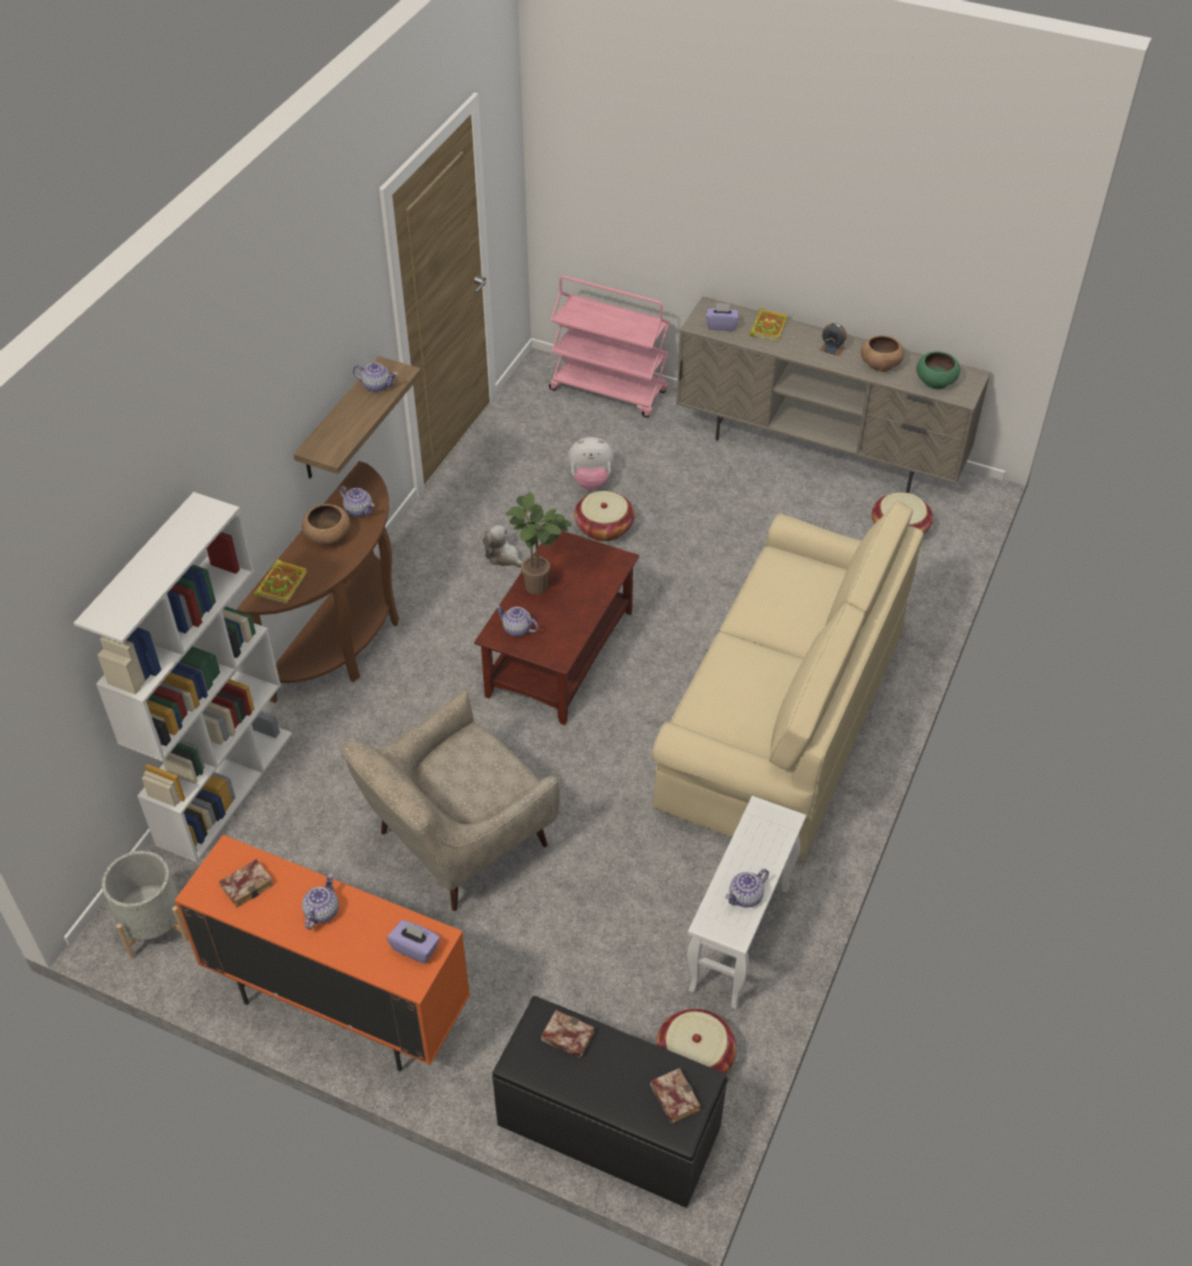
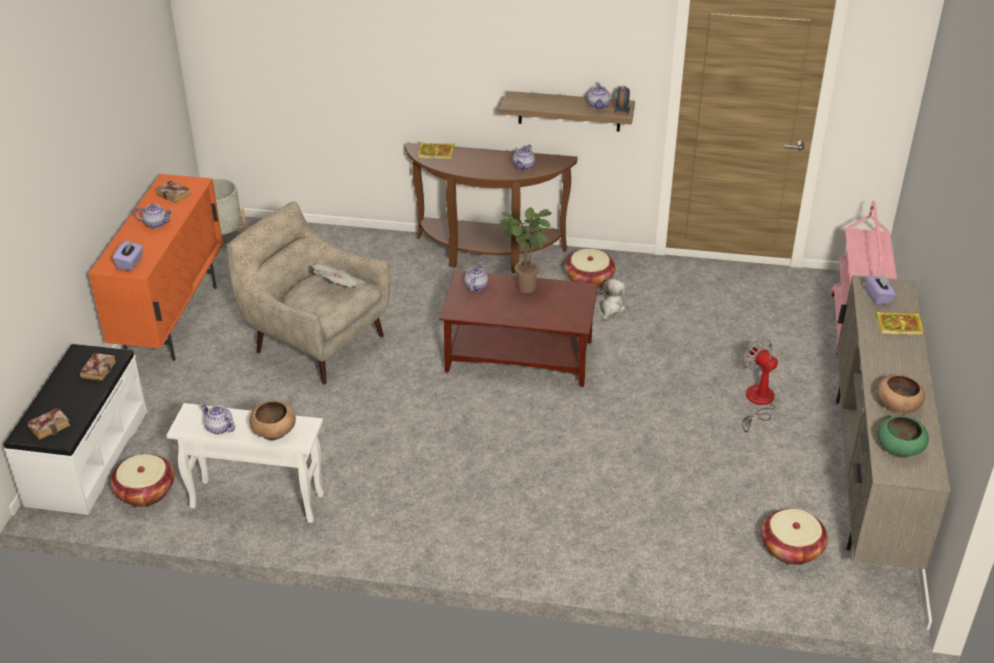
camera: 75 degrees right, 10 degrees down
white bookcase [74,492,292,863] -> none
brown bowl [302,504,350,546] -> brown bowl moved to [249,401,296,440]
black bench [492,996,728,1208] -> white bench [4,344,147,515]
plush toy [568,437,614,490] -> none
basket [574,491,635,541] -> basket moved to [565,249,615,288]
beige sofa [652,500,924,861] -> none
alarm clock [820,323,846,356] -> alarm clock moved to [613,86,630,116]
none -> newspaper [313,264,365,287]
none -> fan [742,339,778,432]

